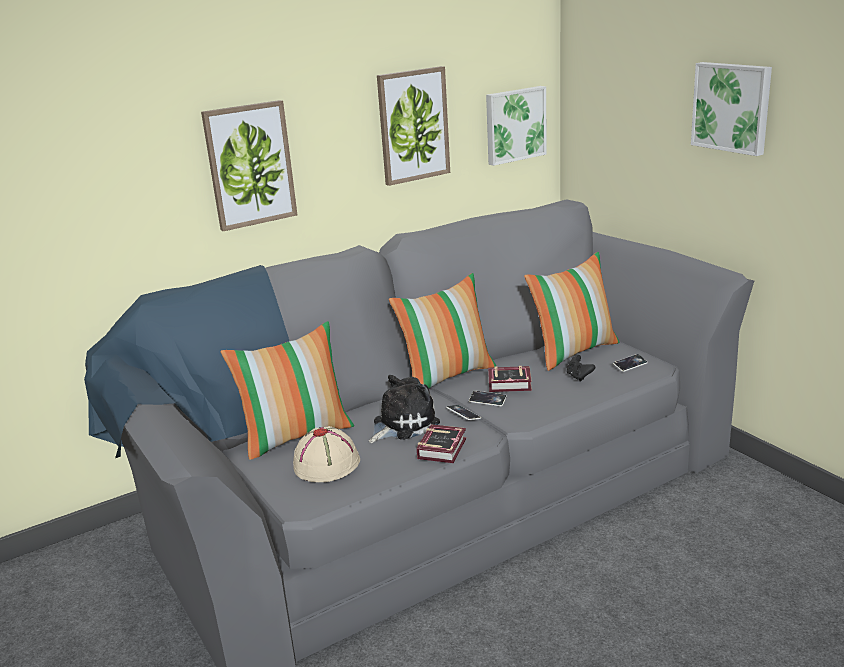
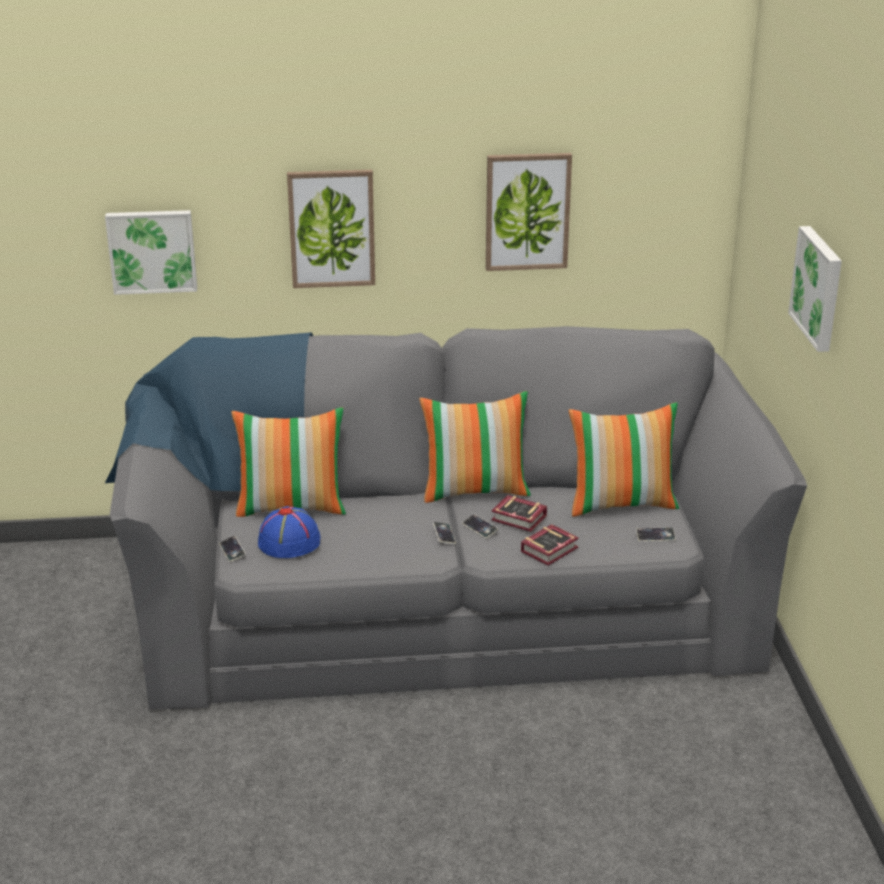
camera: 25 degrees right, 5 degrees up
beige hat [293,426,360,482] -> blue hat [258,506,321,558]
plush toy [369,375,440,443] -> none
book [417,424,466,463] -> book moved to [521,524,579,566]
picture [486,86,547,166] -> picture moved to [105,210,197,295]
black game controller [566,355,595,382] -> none
none -> phone [219,536,246,562]

